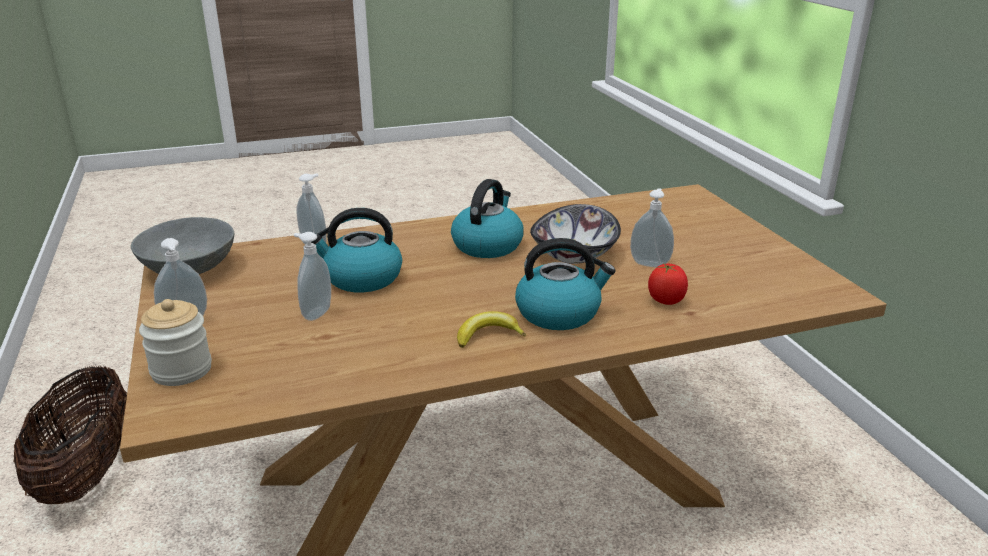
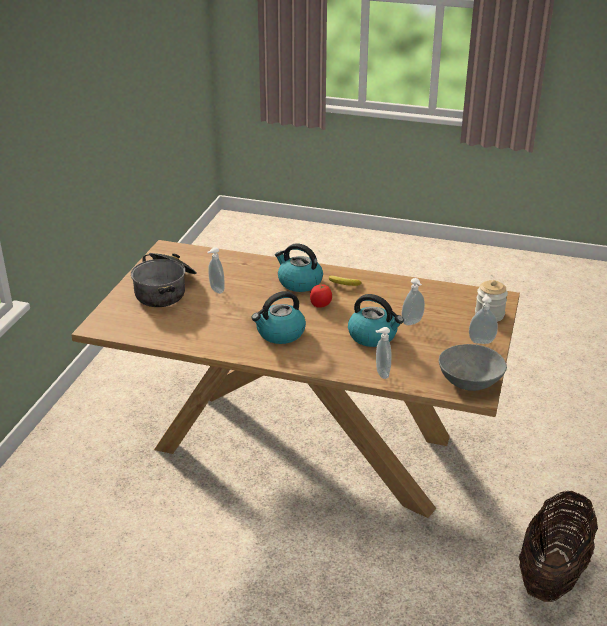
camera: 145 degrees left, 5 degrees up
bowl [530,204,621,264] -> none
tomato [648,263,688,305] -> tomato moved to [310,284,332,308]
none -> cooking pot [131,253,197,307]

